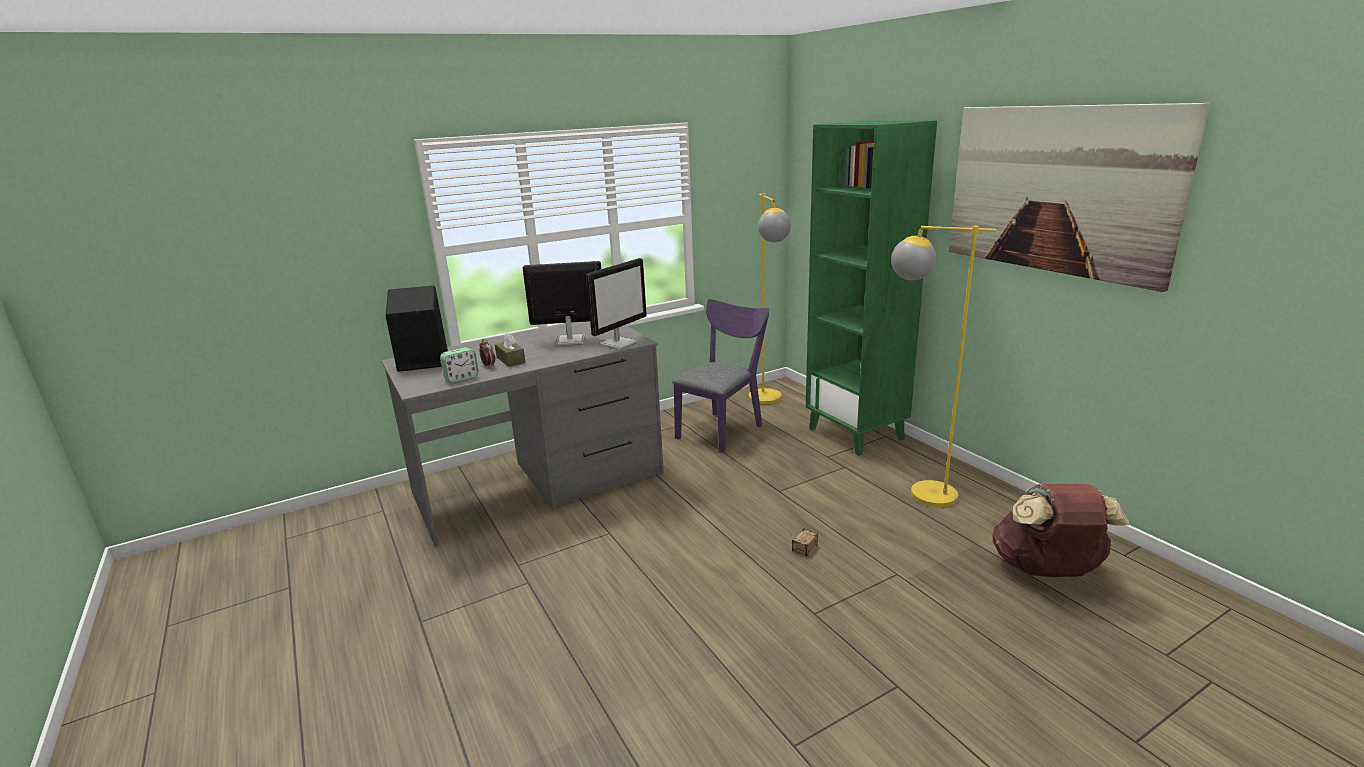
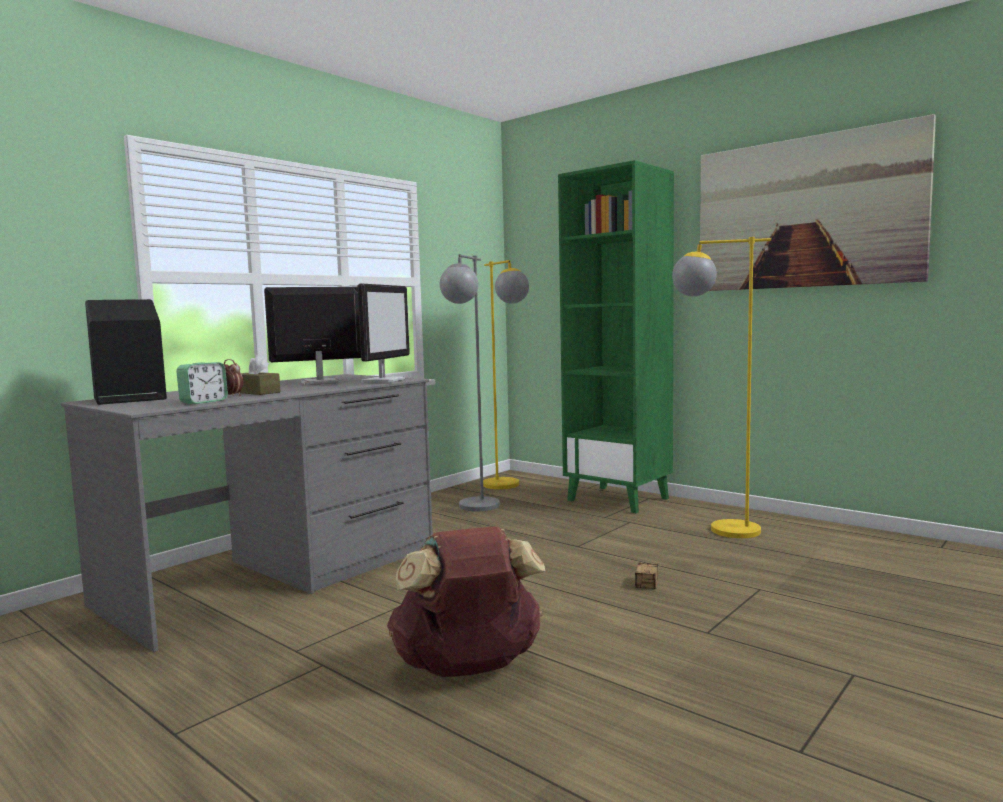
camera: 20 degrees left, 15 degrees down
purple chair [672,299,769,453] -> grey floor lamp [440,254,500,512]
brown backpack [992,484,1130,577] -> brown backpack moved to [387,526,546,677]

